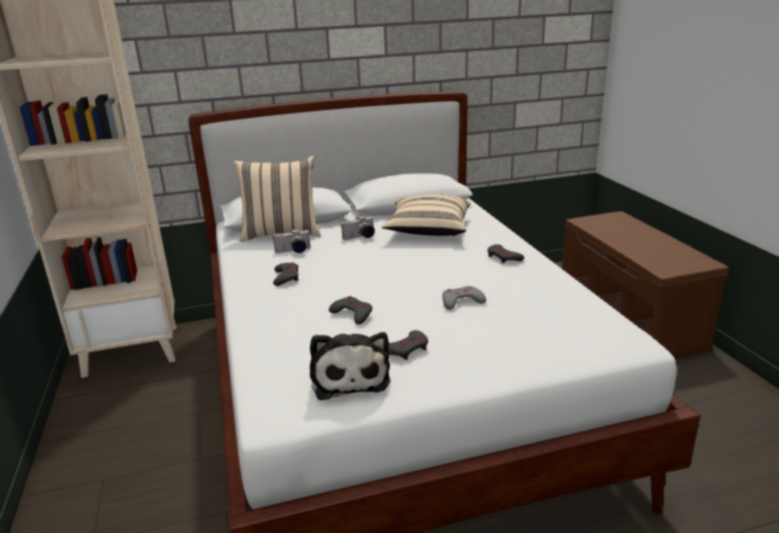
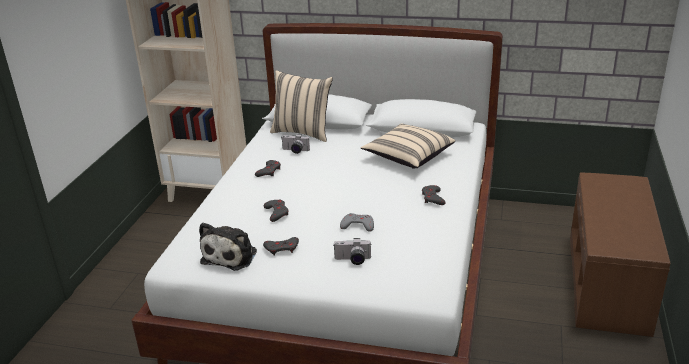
camera: 30 degrees right, 5 degrees up
camera [341,216,375,240] -> camera moved to [334,238,372,265]

